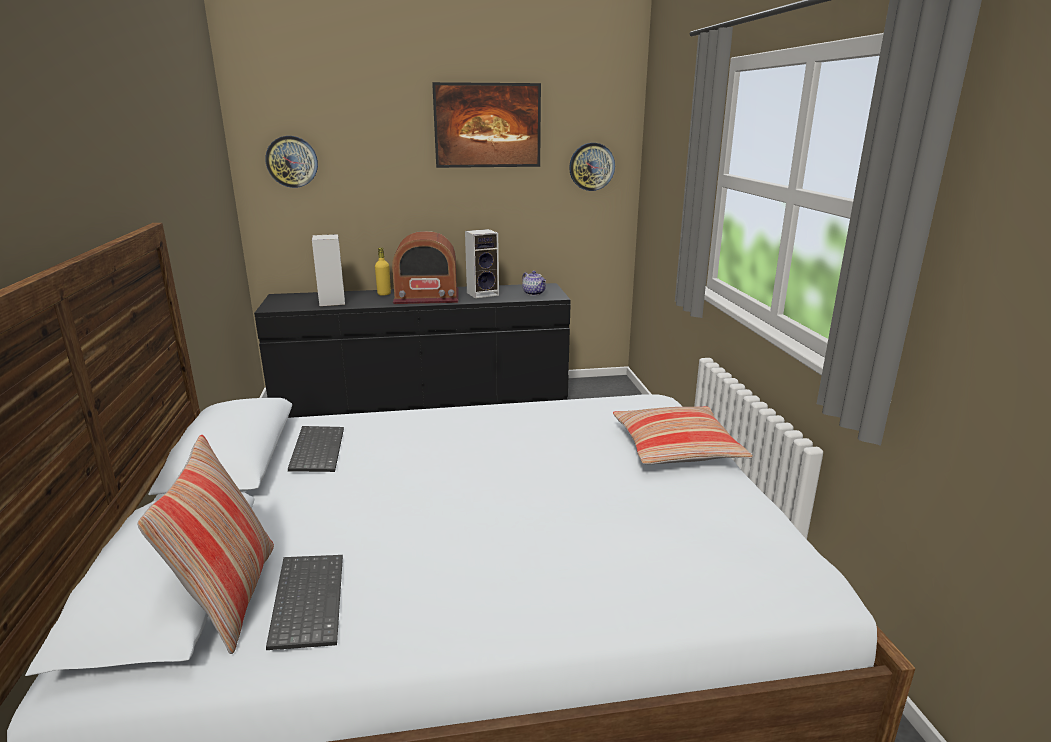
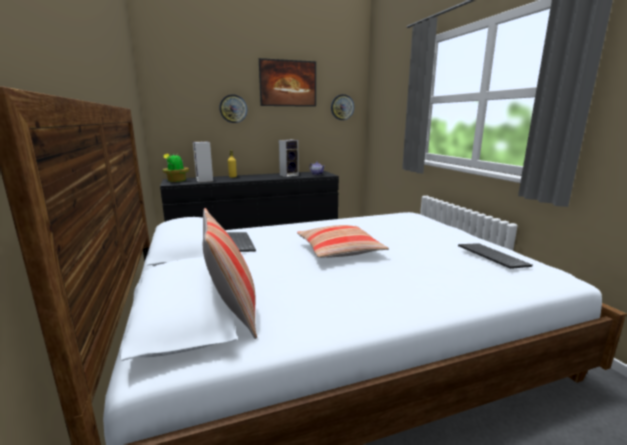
camera: 10 degrees left, 5 degrees down
wall clock [265,136,318,188] -> wall clock moved to [219,94,247,123]
keyboard [266,555,343,650] -> keyboard moved to [458,243,533,269]
radio [392,231,459,304] -> none
pillow [613,406,753,464] -> pillow moved to [297,225,389,258]
none -> potted plant [163,153,189,182]

